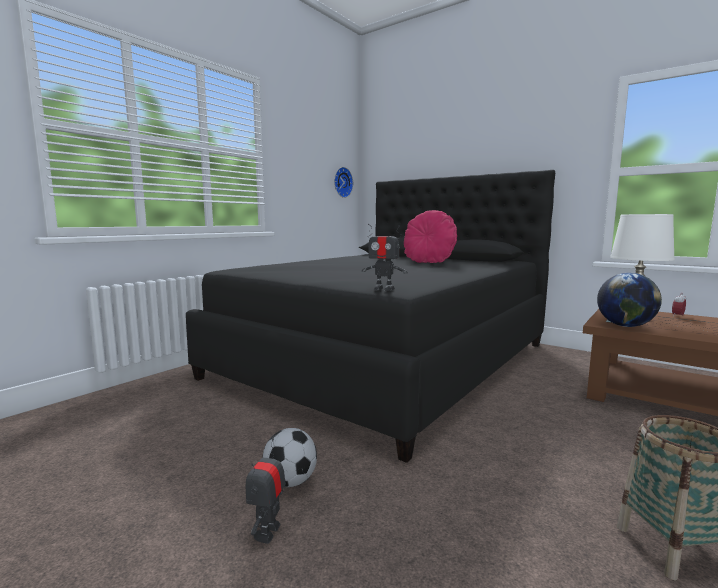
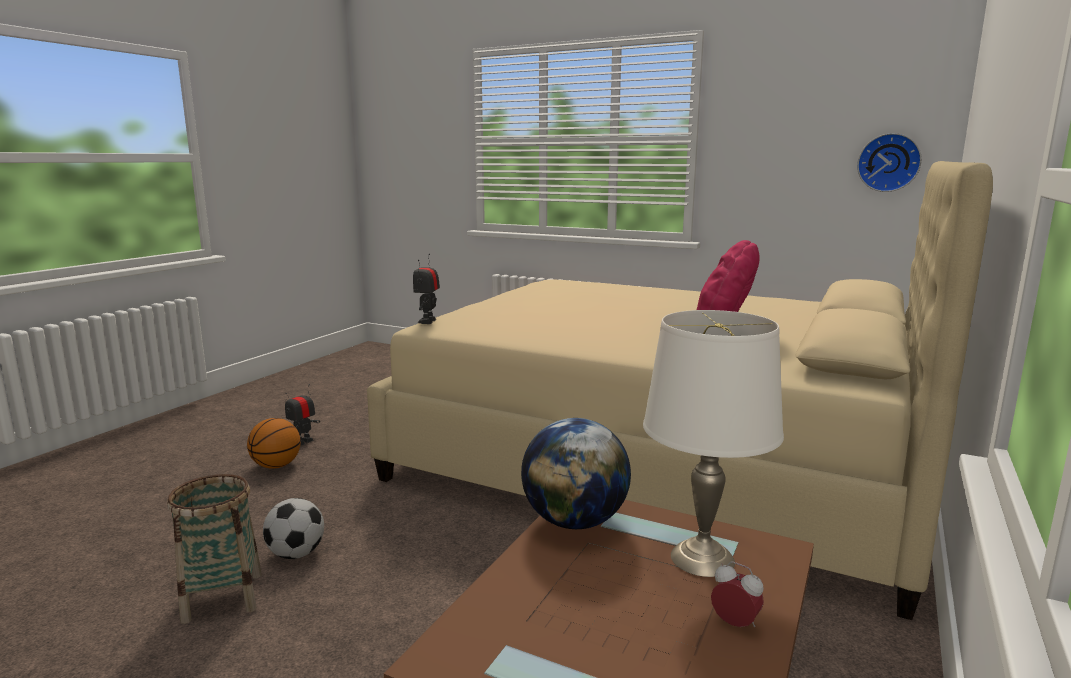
camera: 80 degrees right, 5 degrees up
black bed [186,170,555,463] -> beige bed [367,161,993,620]
toy robot [246,439,286,544] -> toy robot turned 60 degrees counterclockwise [285,384,320,446]
football [262,428,317,487] -> football moved to [263,498,324,559]
none -> basketball [247,418,301,469]

